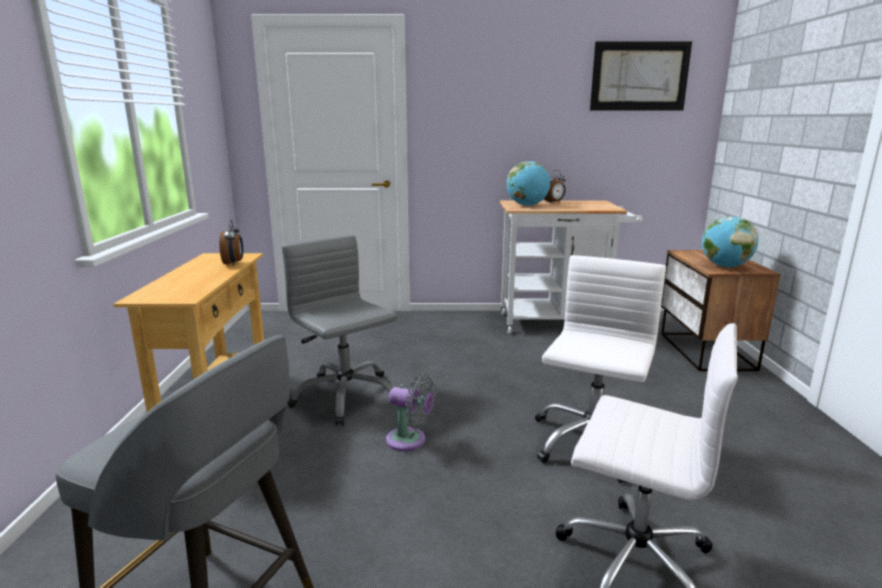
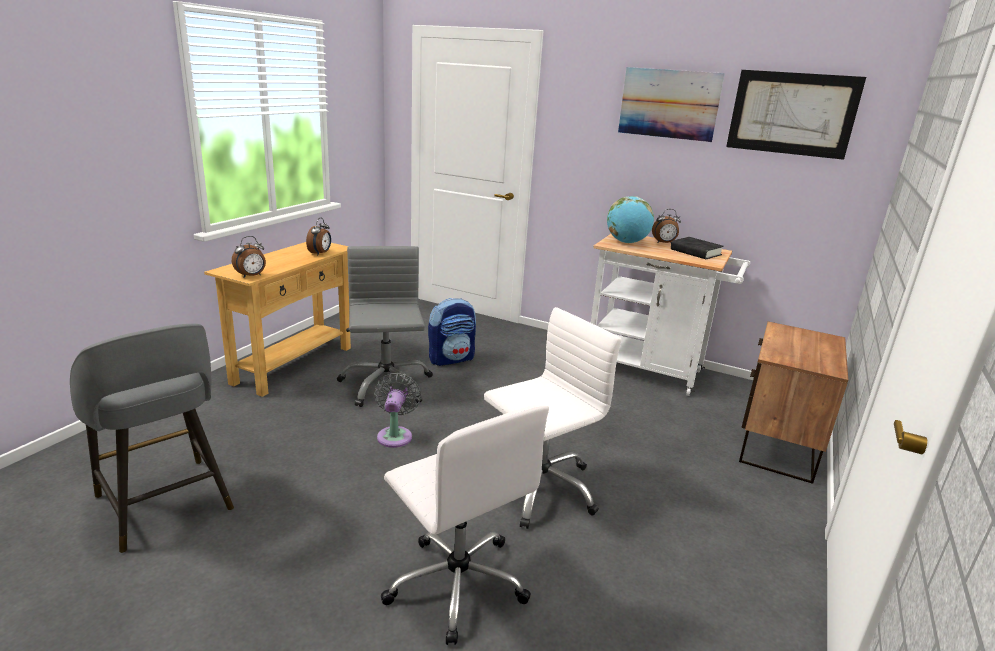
camera: 25 degrees right, 5 degrees up
grey fan [386,374,437,451] -> grey fan turned 135 degrees counterclockwise [374,373,421,448]
globe [702,216,759,267] -> none
none -> alarm clock [232,236,266,278]
none -> backpack [428,298,476,366]
none -> picture [618,67,725,142]
none -> black book [671,237,724,259]

